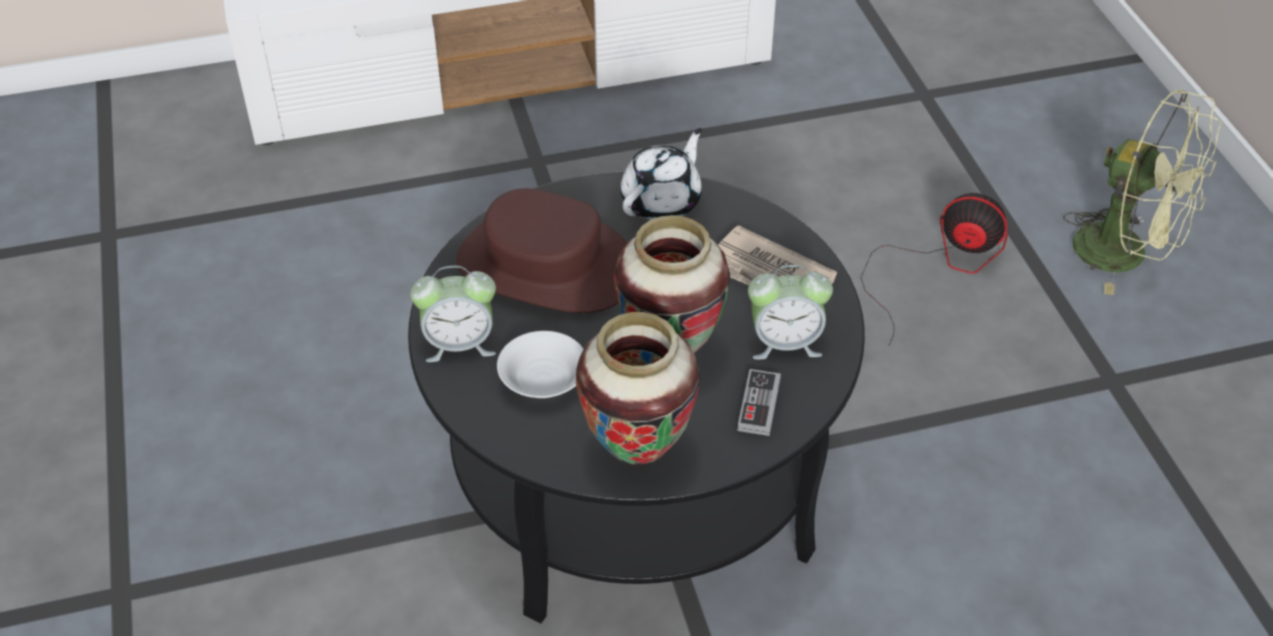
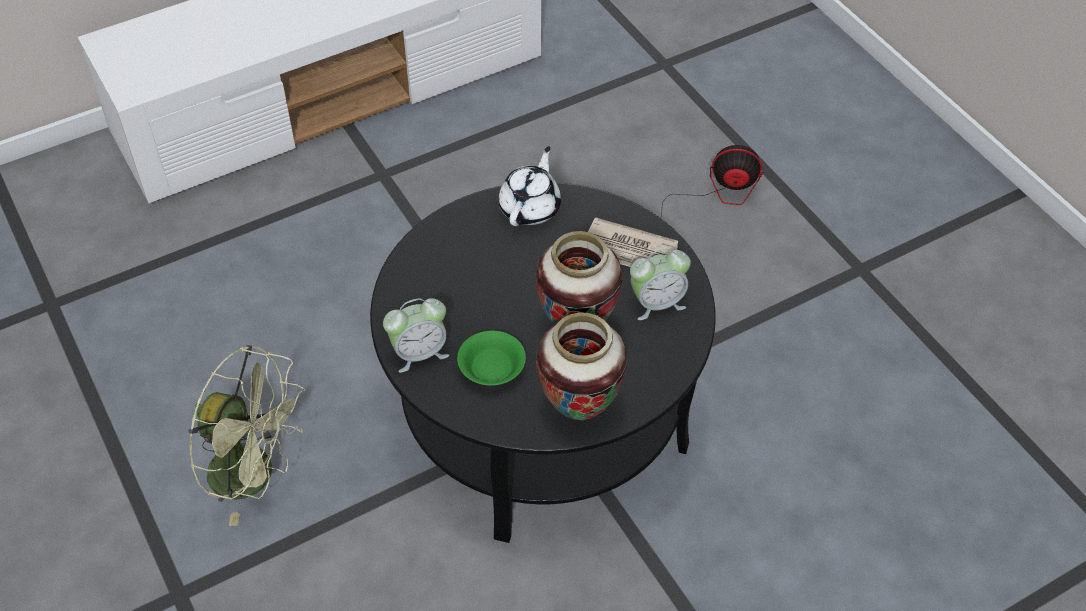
camera: 15 degrees left, 5 degrees up
brown hat [456,188,627,313] -> none
white bowl [497,331,583,398] -> green bowl [457,331,526,386]
game controller [738,369,781,436] -> none
green fan [1063,89,1222,295] -> green fan moved to [188,345,305,526]

